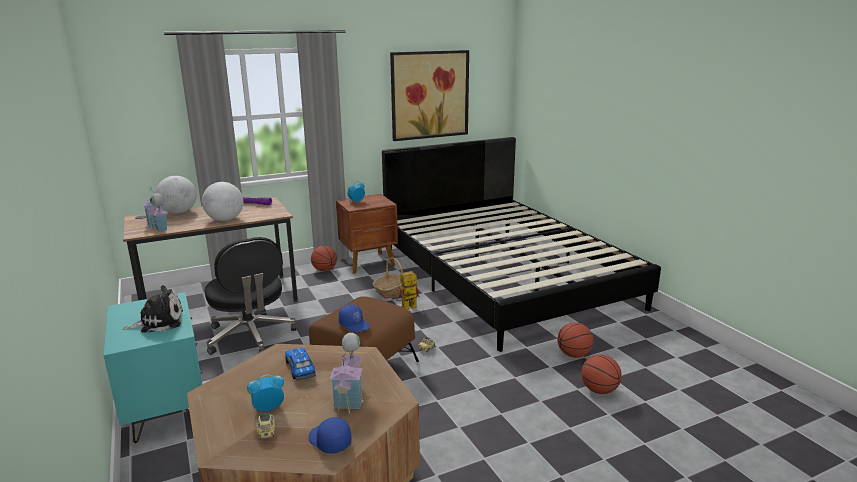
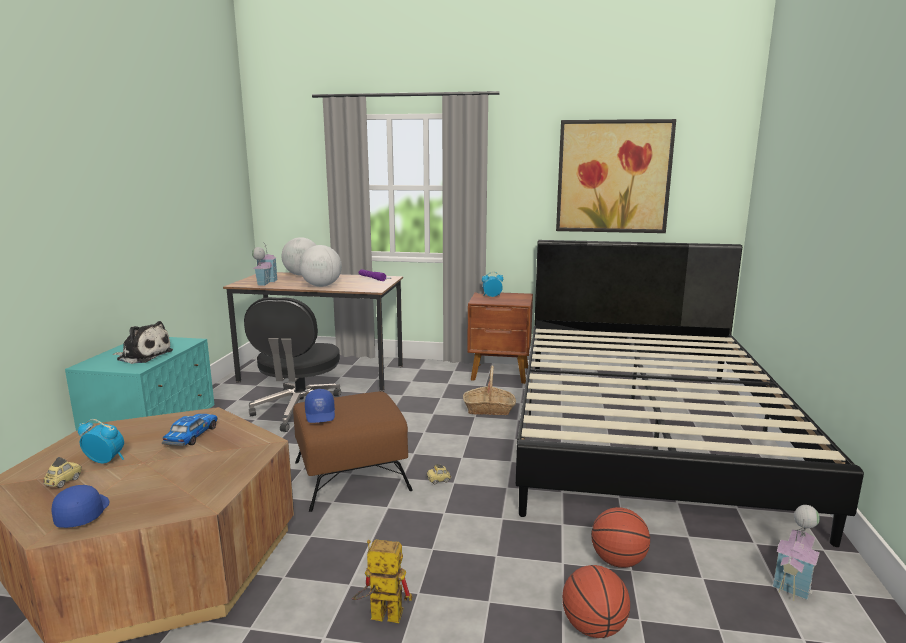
camera: 35 degrees right, 5 degrees down
basketball [311,246,337,271] -> none
toy house [330,333,364,414] -> toy house moved to [772,505,820,601]
toy robot [396,271,419,310] -> toy robot moved to [352,540,412,623]

